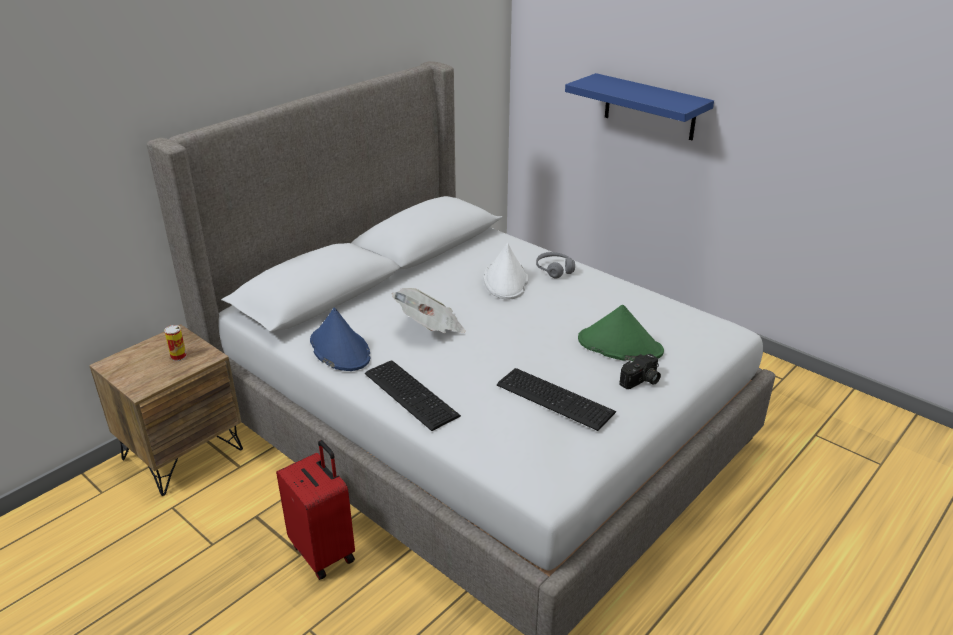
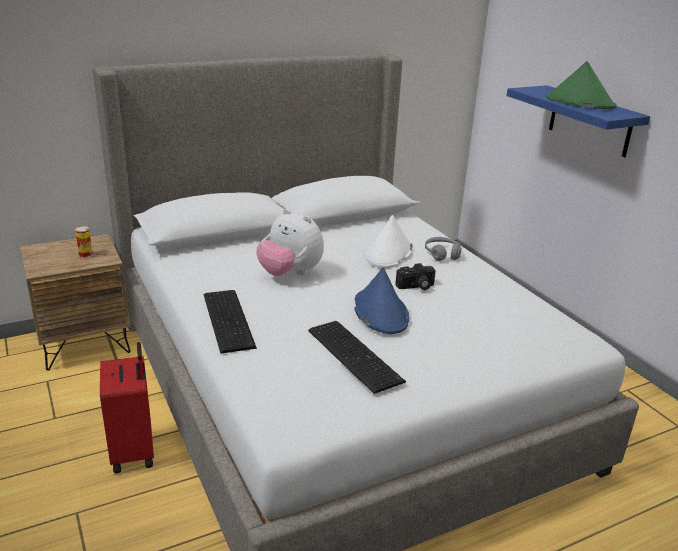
camera: 20 degrees right, 5 degrees down
blue hat [310,308,370,371] -> blue hat moved to [354,268,409,334]
newspaper [392,288,466,333] -> plush toy [256,209,324,276]
green hat [578,304,664,361] -> green hat moved to [547,61,617,109]
camera [619,354,661,389] -> camera moved to [395,263,436,290]

